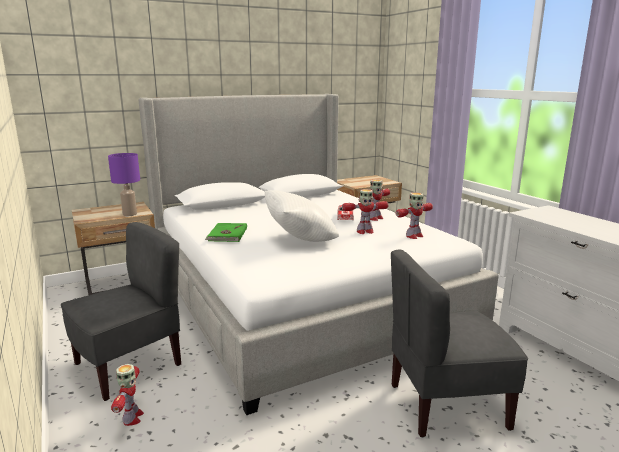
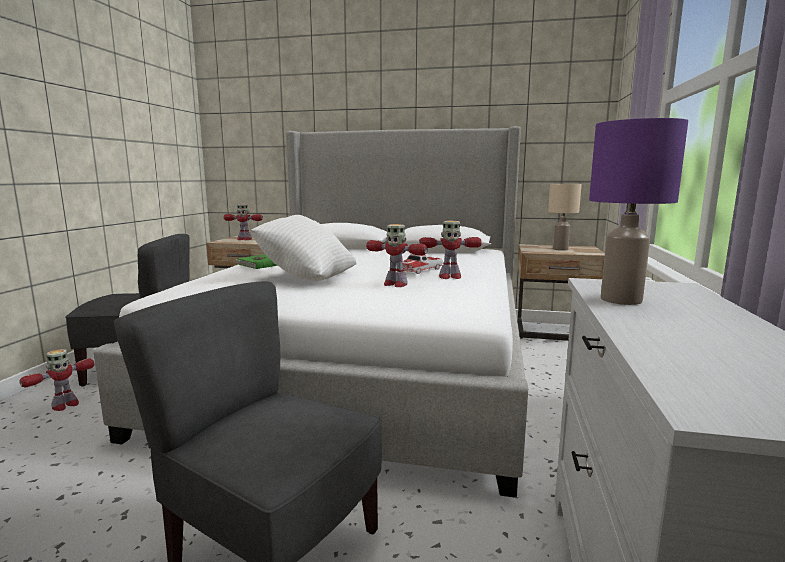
camera: 40 degrees right, 5 degrees down
purple table lamp [108,153,140,216] -> purple table lamp moved to [589,118,688,305]
toy robot [396,192,433,239] -> toy robot moved to [223,204,263,240]
none -> beige table lamp [548,184,582,251]

